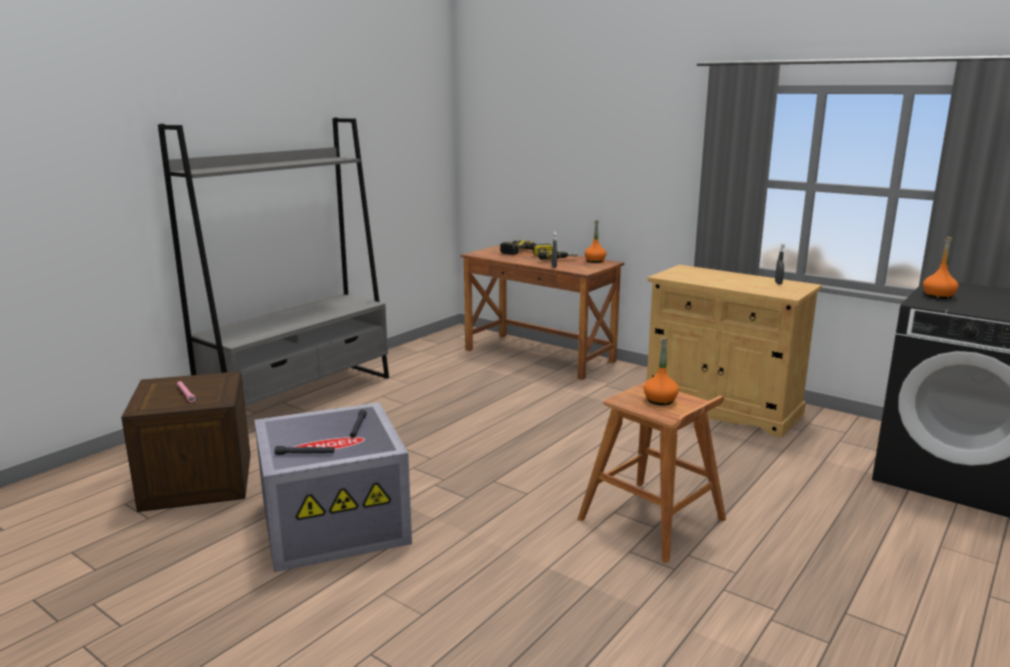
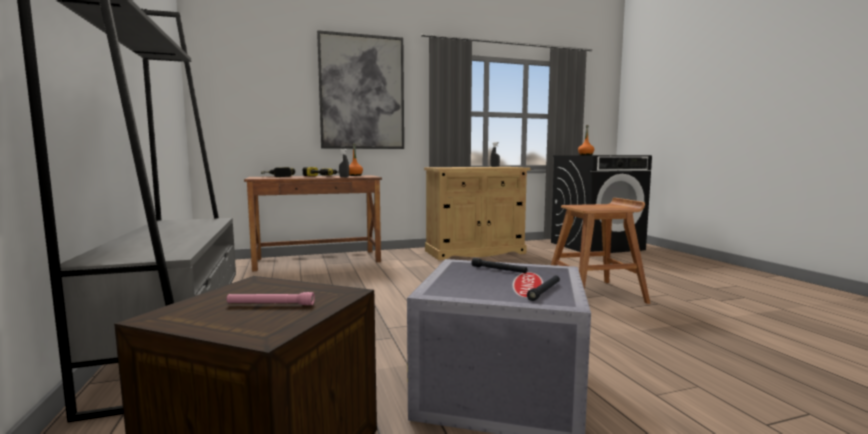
camera: 55 degrees left, 10 degrees down
orange bottle [644,337,679,405] -> none
none -> picture [317,30,404,149]

